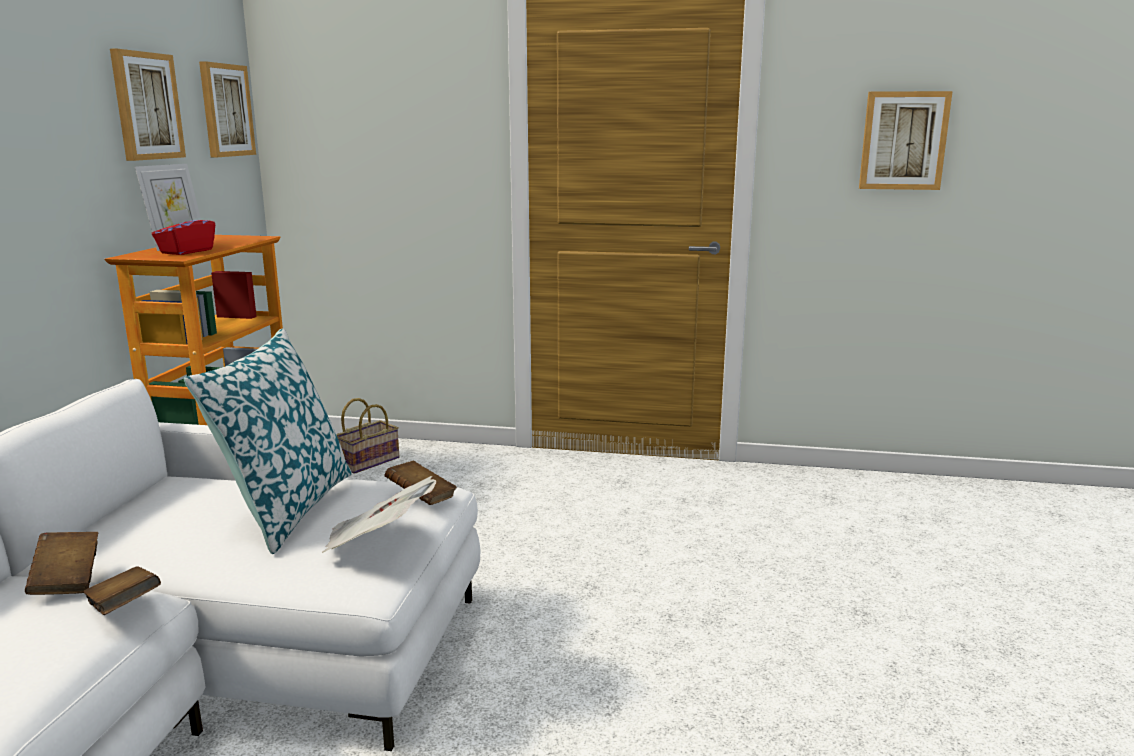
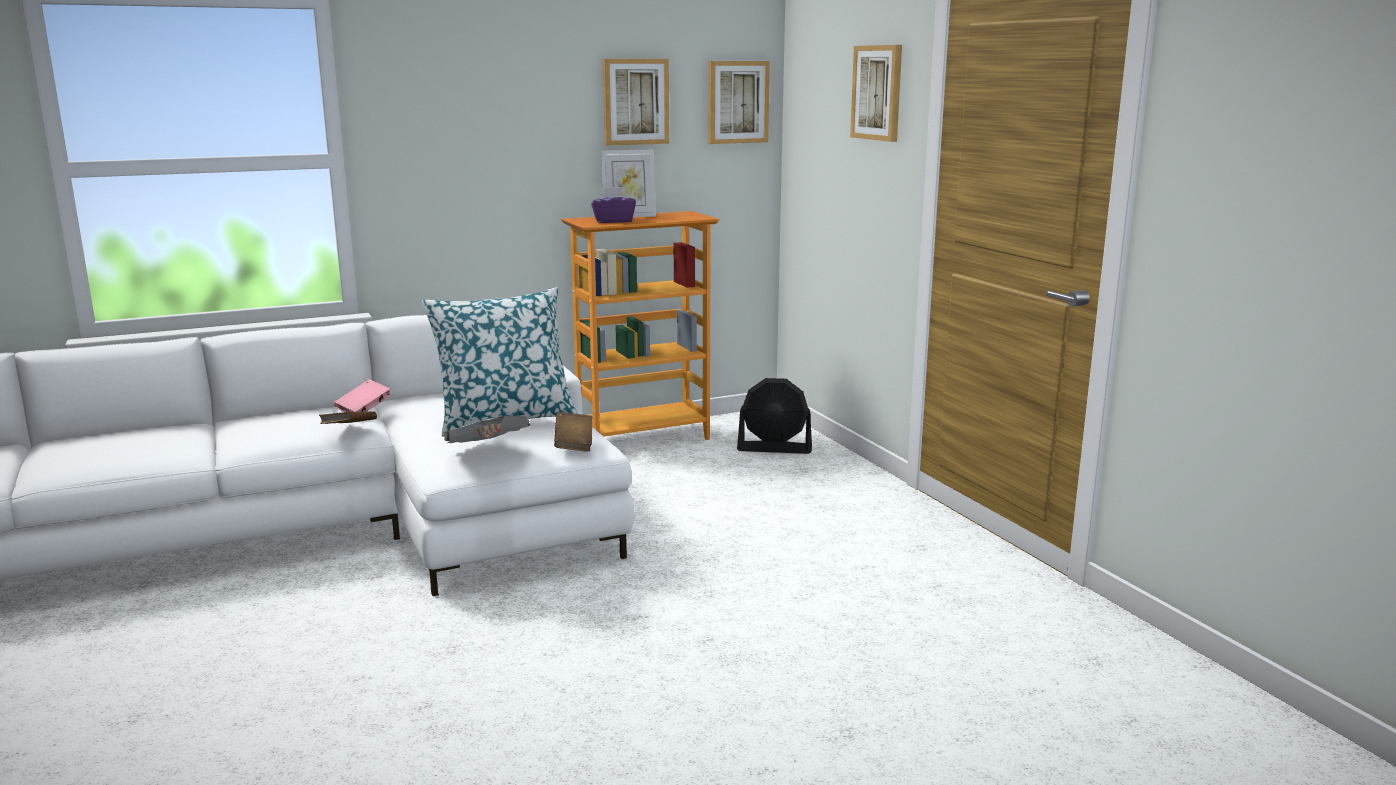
camera: 55 degrees right, 0 degrees up
brown book [25,532,99,595] -> pink book [334,379,391,412]
red tissue box [152,209,215,255] -> purple tissue box [591,187,636,223]
basket [336,398,399,474] -> black fan [737,378,812,454]
picture [859,91,953,190] -> picture moved to [850,45,902,142]

